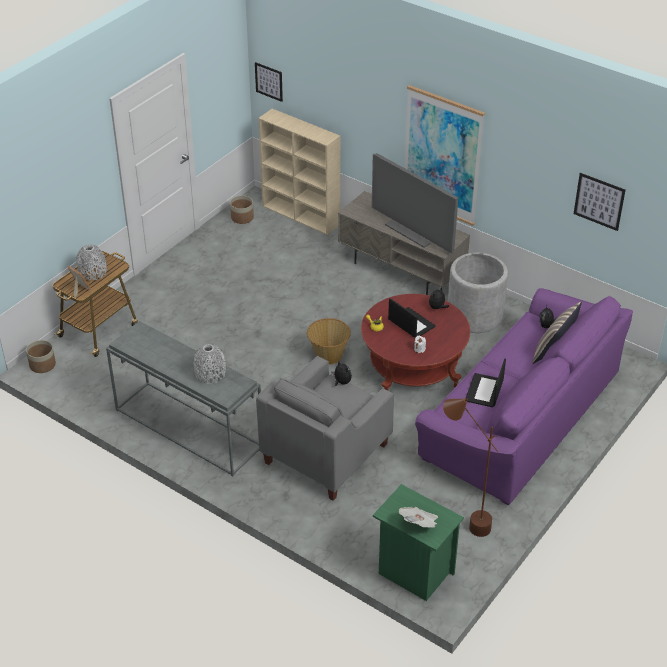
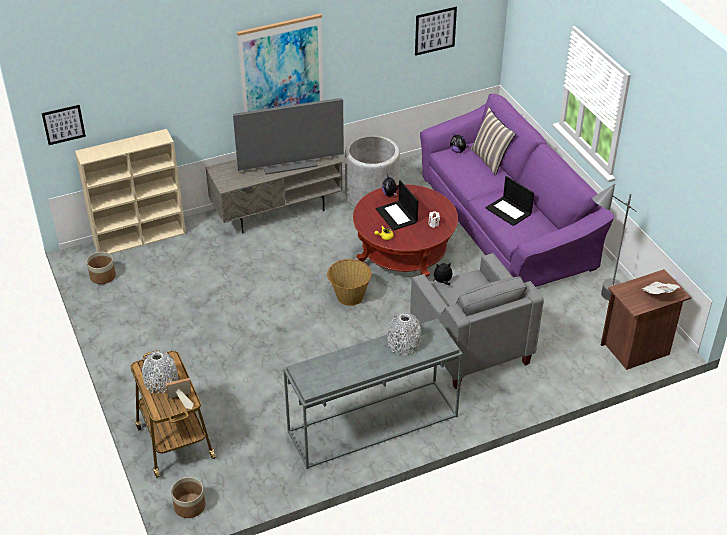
camera: 60 degrees left, 0 degrees up
green nightstand [373,484,464,601] -> brown nightstand [601,269,691,370]
laptop [388,298,436,338] -> laptop turned 105 degrees counterclockwise [376,180,418,231]
brown floor lamp [443,399,498,537] -> grey floor lamp [592,184,637,300]

